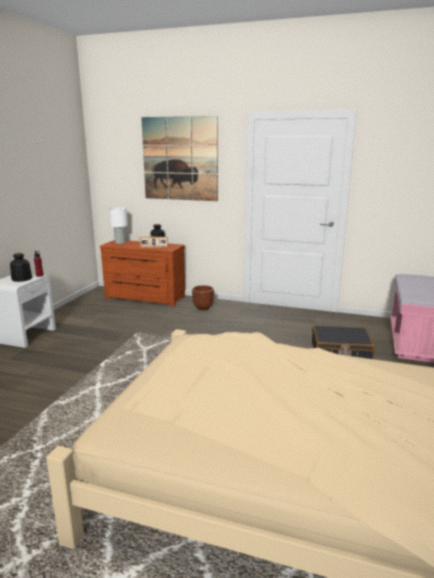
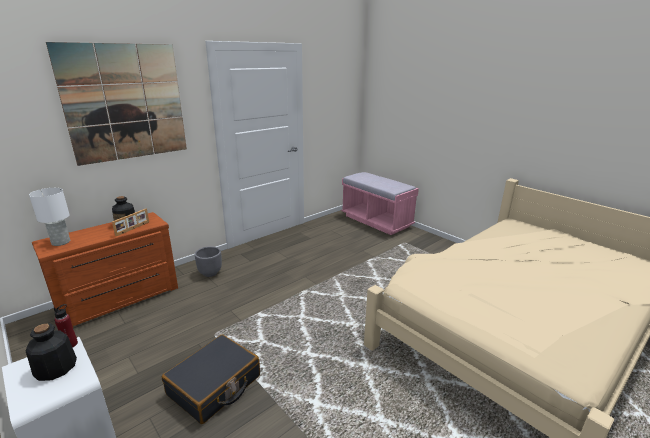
camera: 60 degrees left, 5 degrees up
brown planter [192,285,214,310] -> grey planter [195,246,222,277]
black suitcase [312,326,375,359] -> black suitcase moved to [162,334,260,424]

